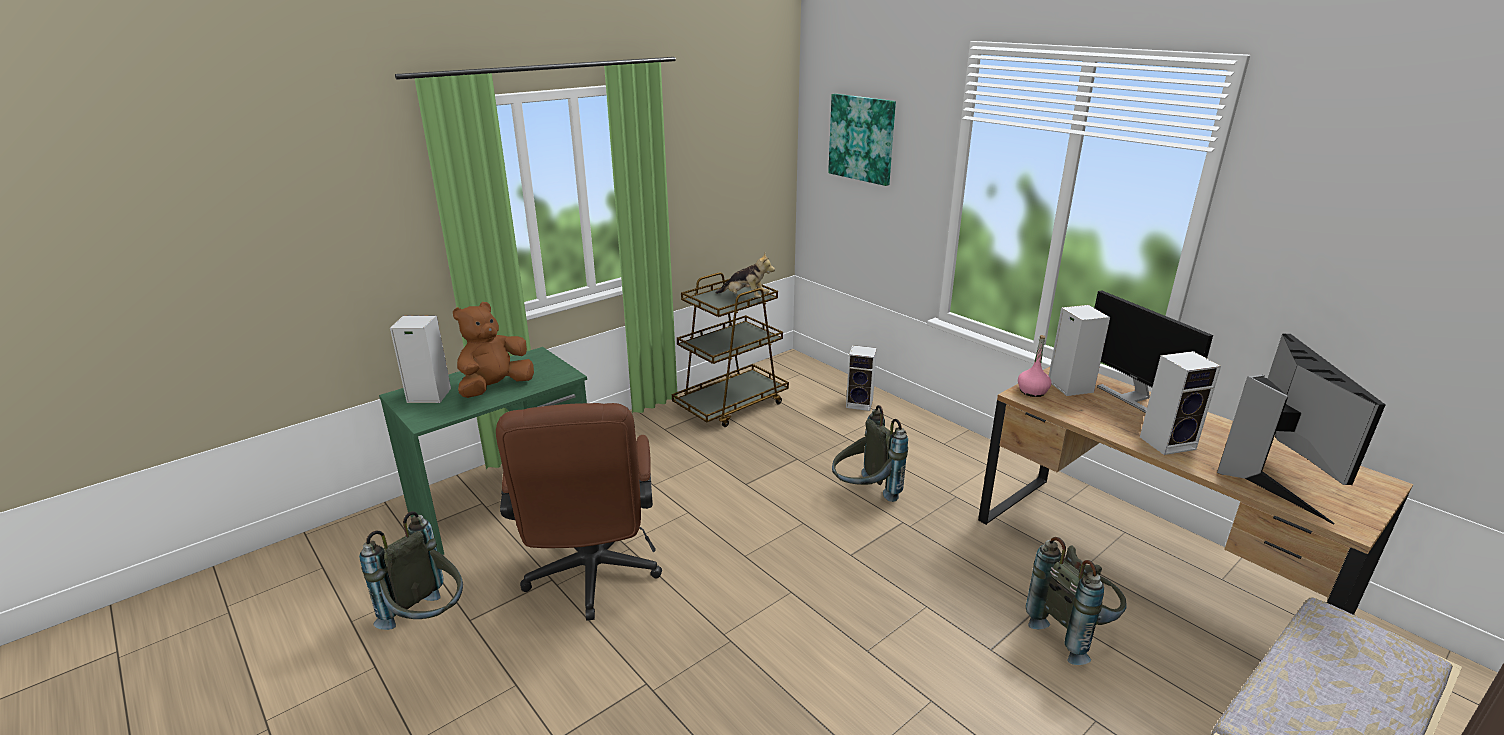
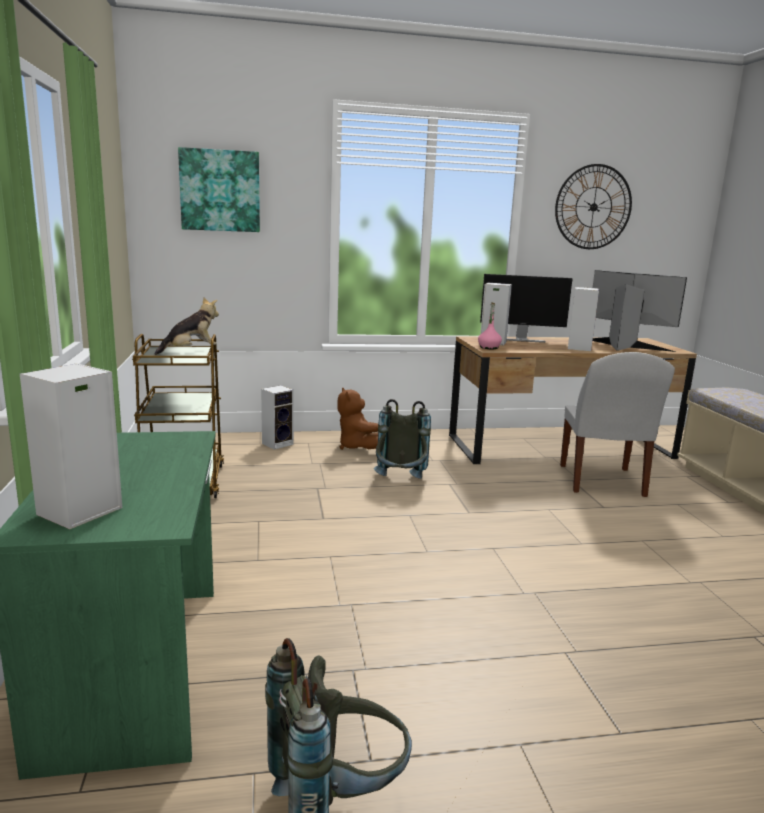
camera: 60 degrees left, 10 degrees down
brown plush toy [453,302,534,398] -> brown plush toy moved to [338,388,378,450]
brown office chair [496,403,662,621] -> none
grey backpack [1026,537,1127,665] -> white chair [560,352,675,497]
none -> wall clock [555,164,632,249]

